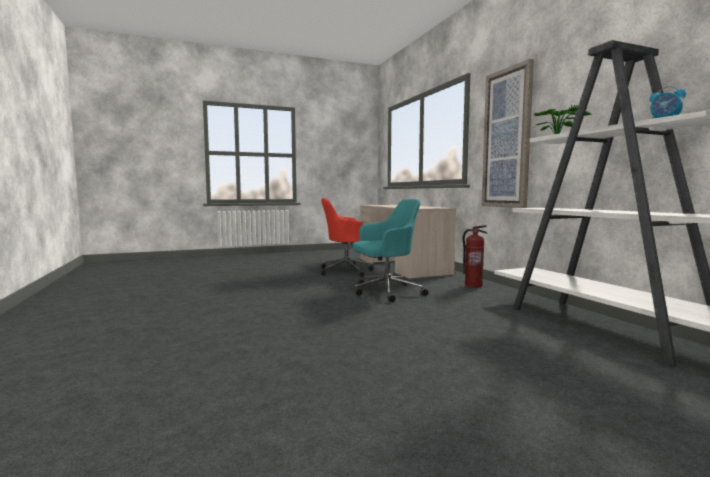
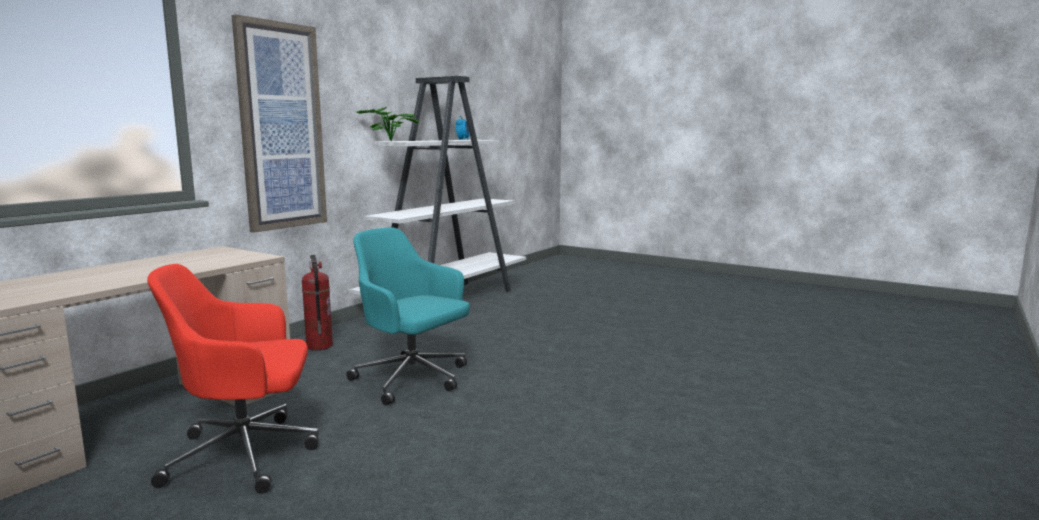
camera: 125 degrees left, 5 degrees up
red office chair [321,198,374,277] -> red office chair turned 120 degrees clockwise [147,264,319,494]

